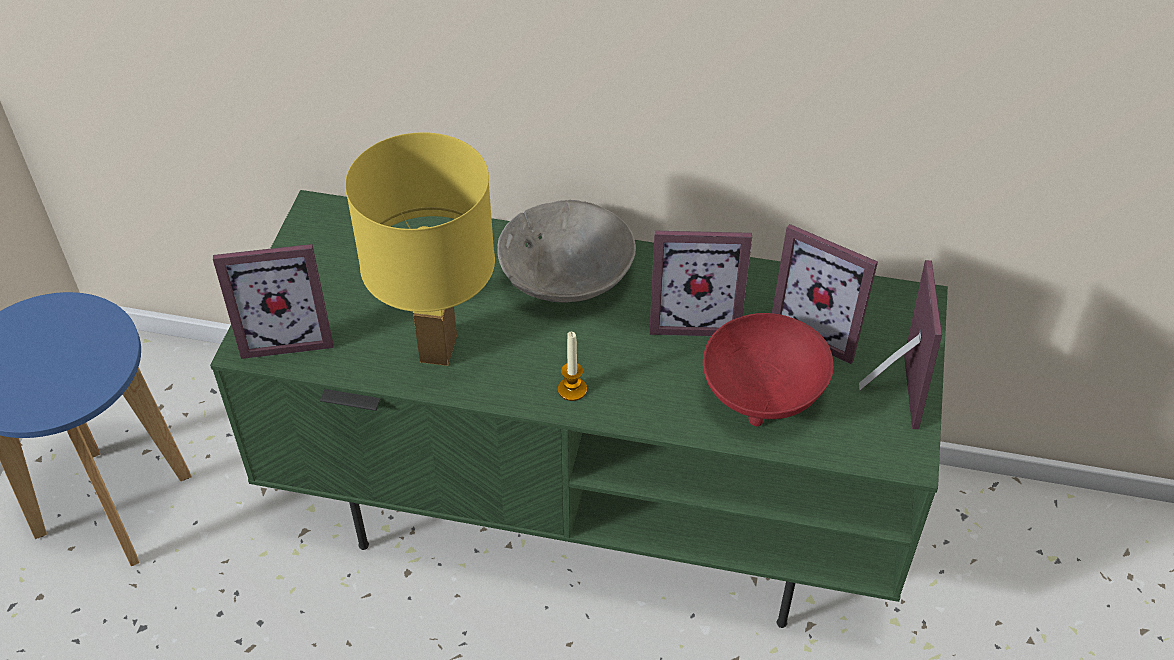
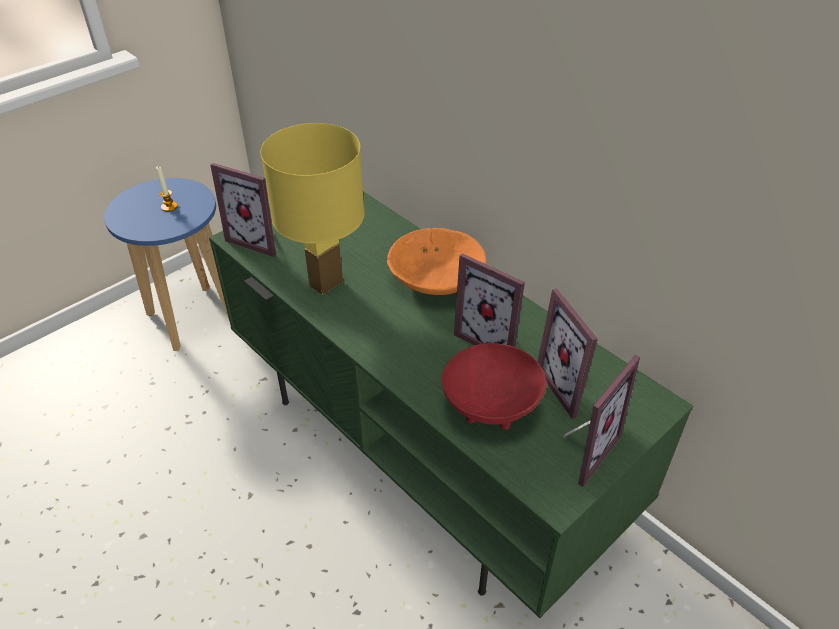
camera: 35 degrees right, 5 degrees down
grey bowl [497,200,636,302] -> orange bowl [387,228,486,295]
candle [558,332,587,401] -> candle moved to [156,166,178,212]

